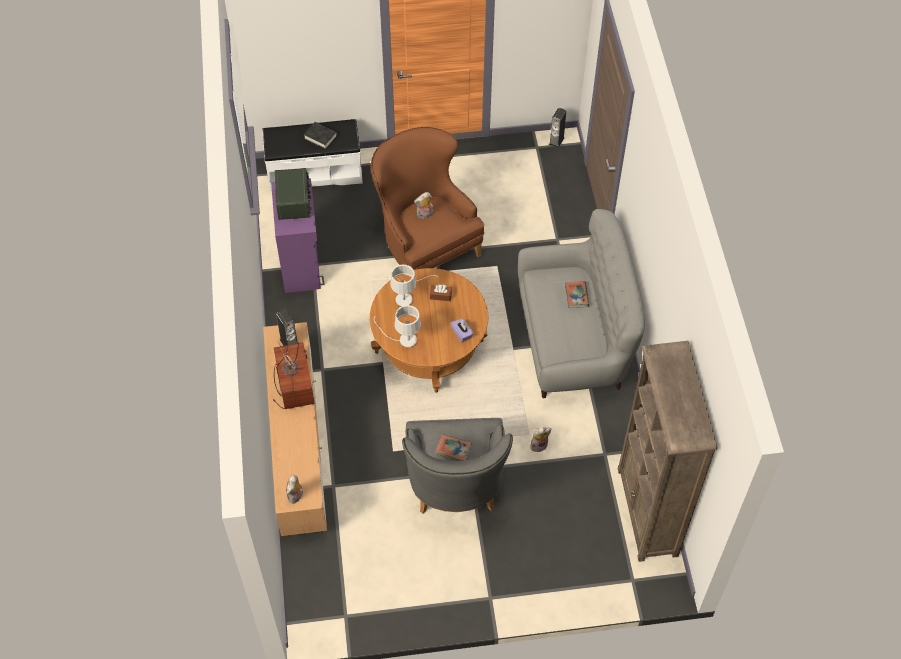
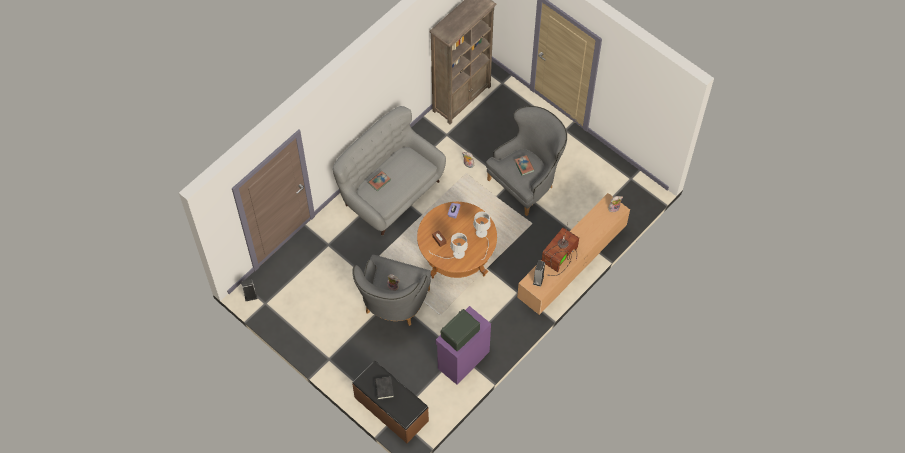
camera: 130 degrees left, 5 degrees up
white bench [263,119,363,193] -> brown bench [352,361,429,443]
brown armchair [371,127,484,270] -> grey armchair [352,255,431,326]

